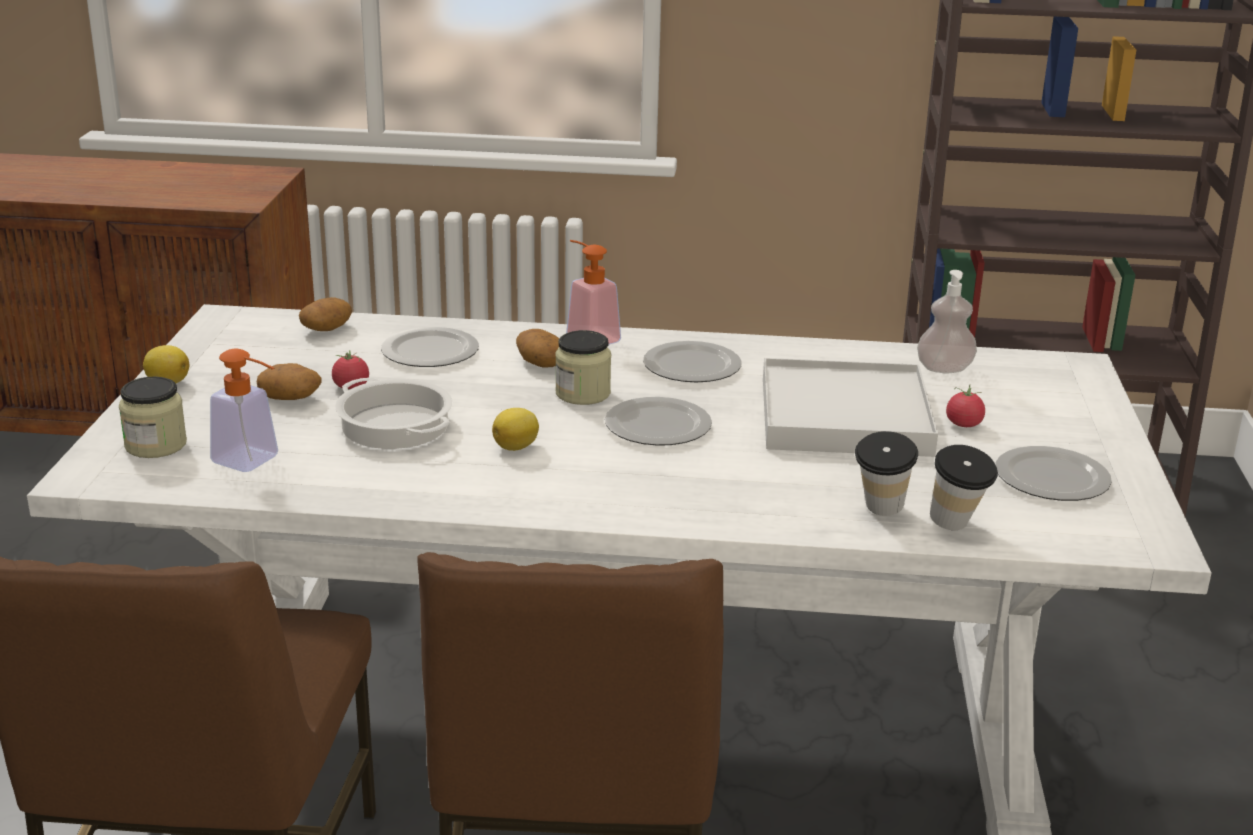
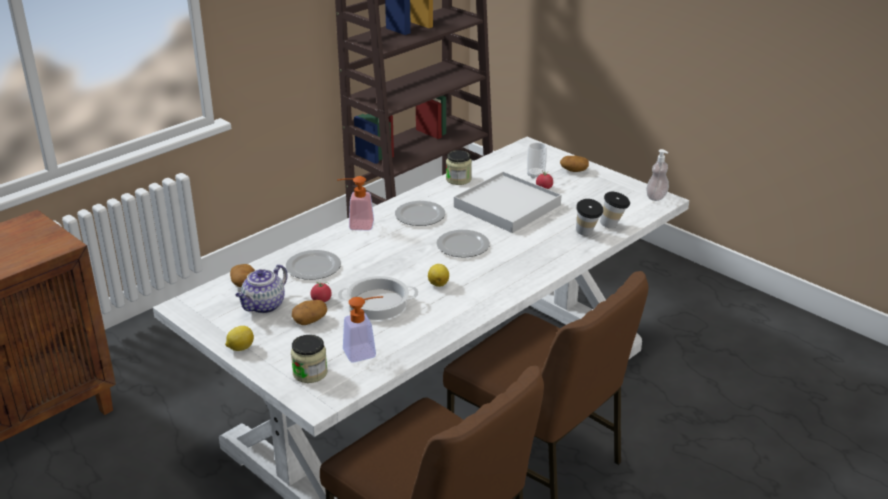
camera: 50 degrees left, 5 degrees up
potato [516,329,559,368] -> potato moved to [560,156,589,172]
jar [555,330,611,405] -> jar moved to [446,150,472,185]
soap dispenser [917,270,977,373] -> soap dispenser moved to [646,149,669,201]
plate [995,446,1112,501] -> none
none -> teapot [235,265,287,313]
none -> cup [527,143,547,178]

